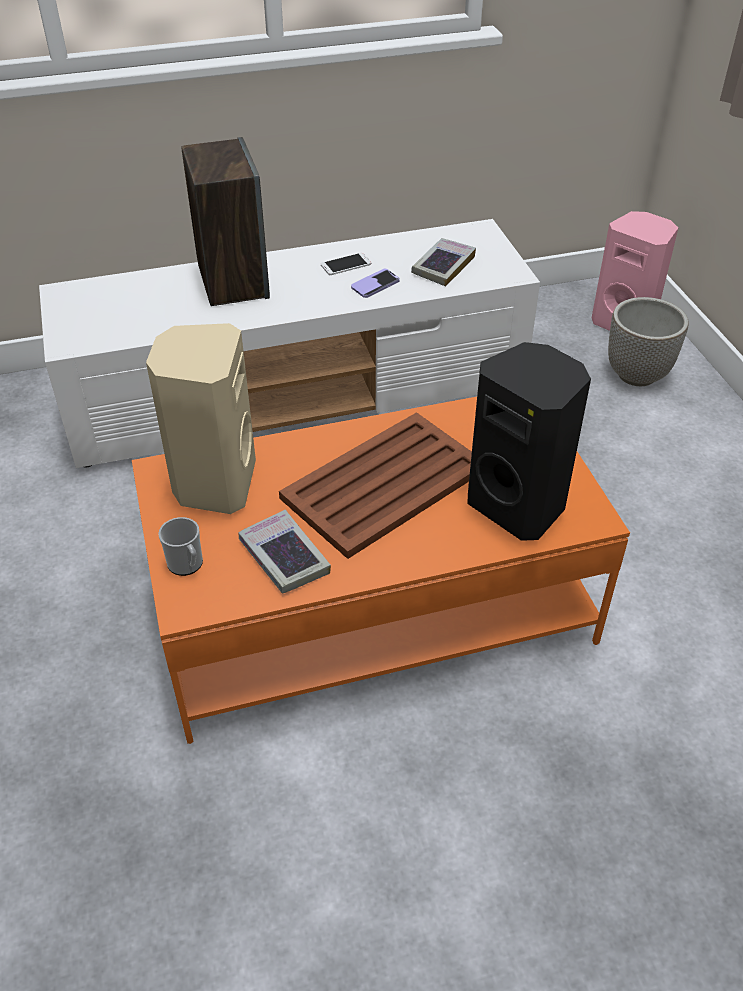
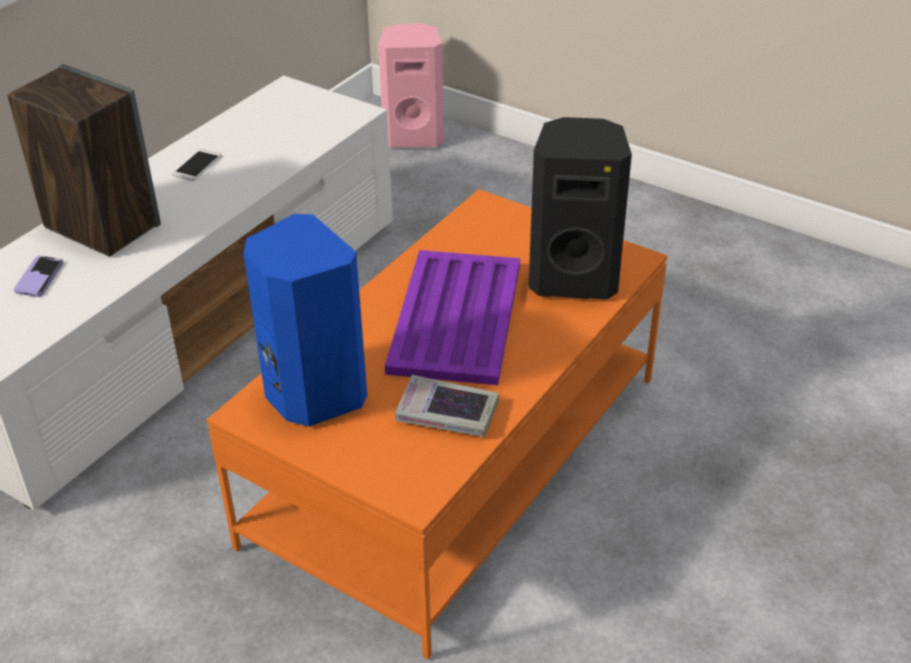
camera: 40 degrees left, 5 degrees down
beige speaker [146,323,256,514] -> blue speaker [244,214,367,426]
mug [158,517,203,576] -> none
brown tray [279,412,472,559] -> purple tray [385,250,520,385]
phone [351,269,400,298] -> phone moved to [14,256,64,297]
book [411,238,476,287] -> none
planter [608,297,689,386] -> none

